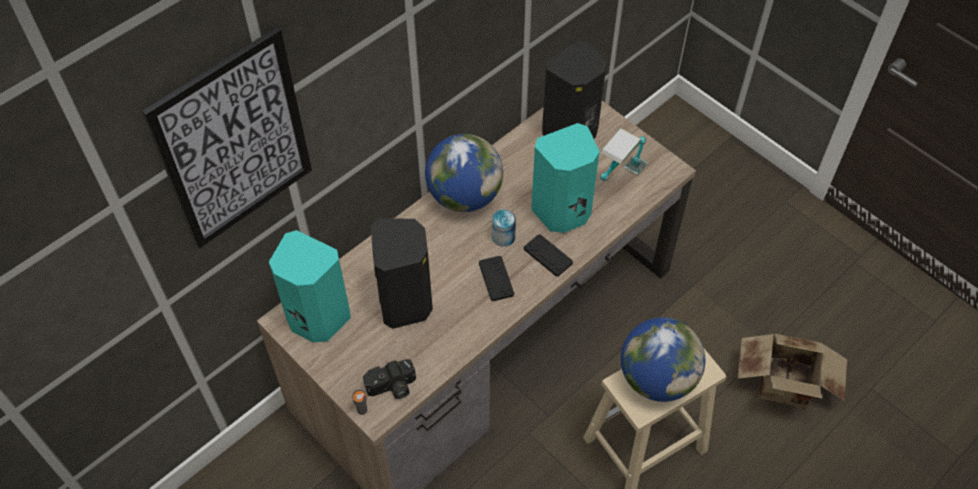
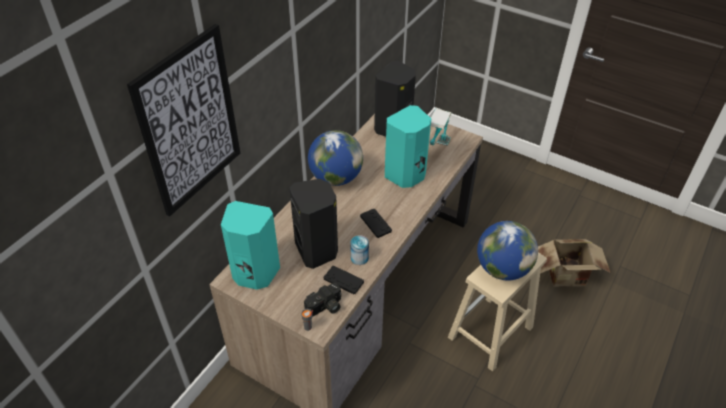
camera: 15 degrees left, 10 degrees down
can [492,209,516,247] -> can moved to [351,235,369,265]
black game controller [524,234,573,277] -> black game controller moved to [323,266,364,294]

